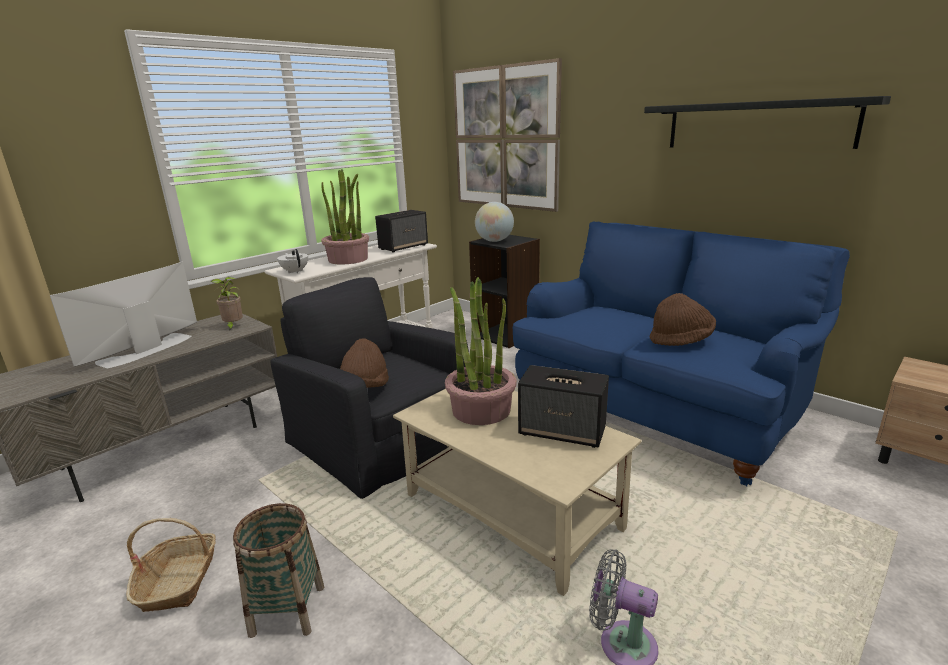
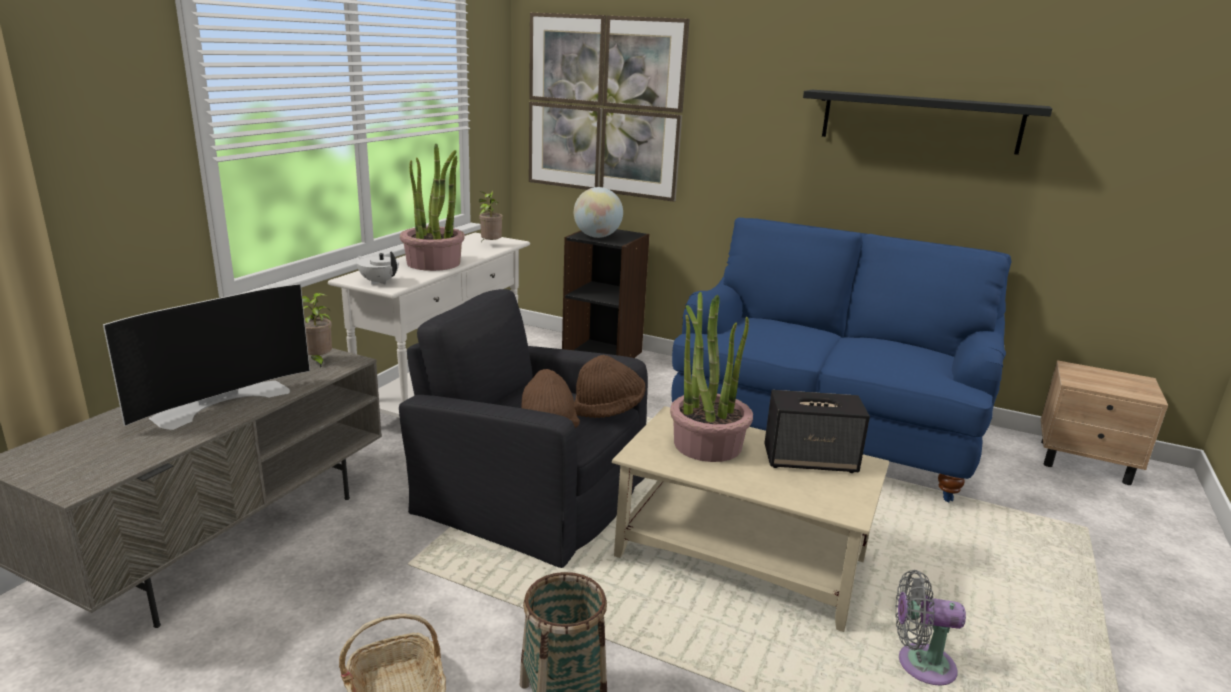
camera: 20 degrees left, 0 degrees up
television [50,262,197,368] -> television turned 150 degrees counterclockwise [103,284,310,430]
speaker [375,210,428,253] -> potted plant [479,190,503,242]
brown hat [650,293,716,346] -> brown hat moved to [574,355,645,418]

